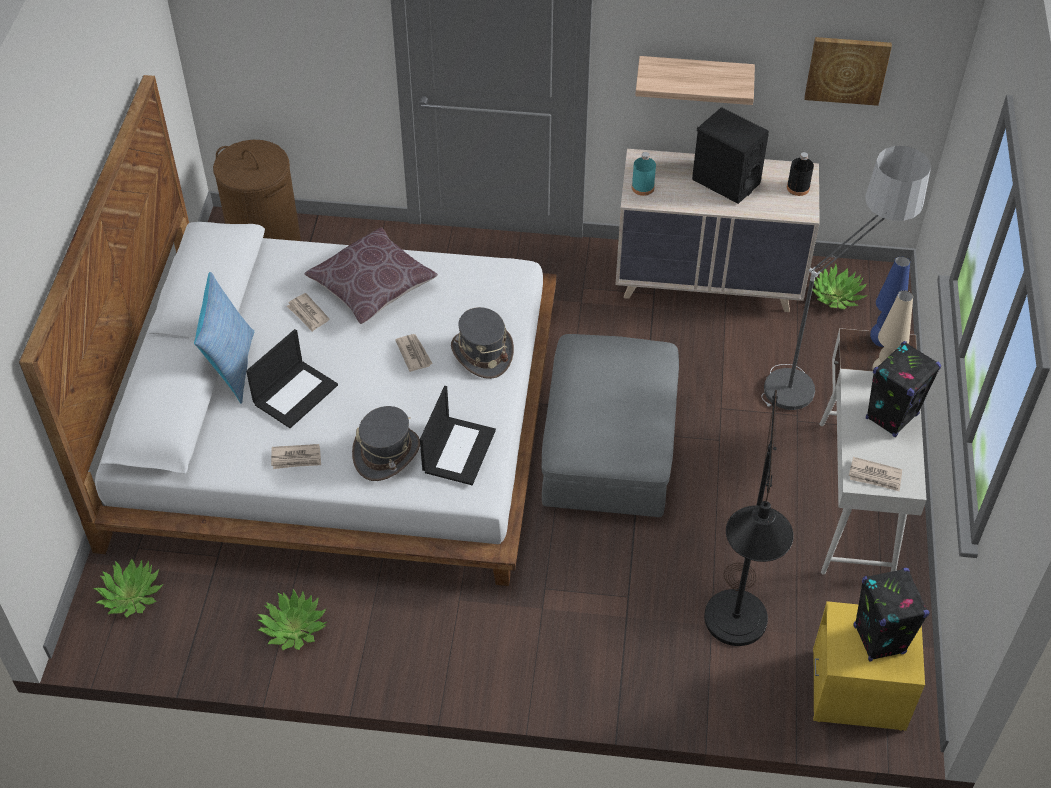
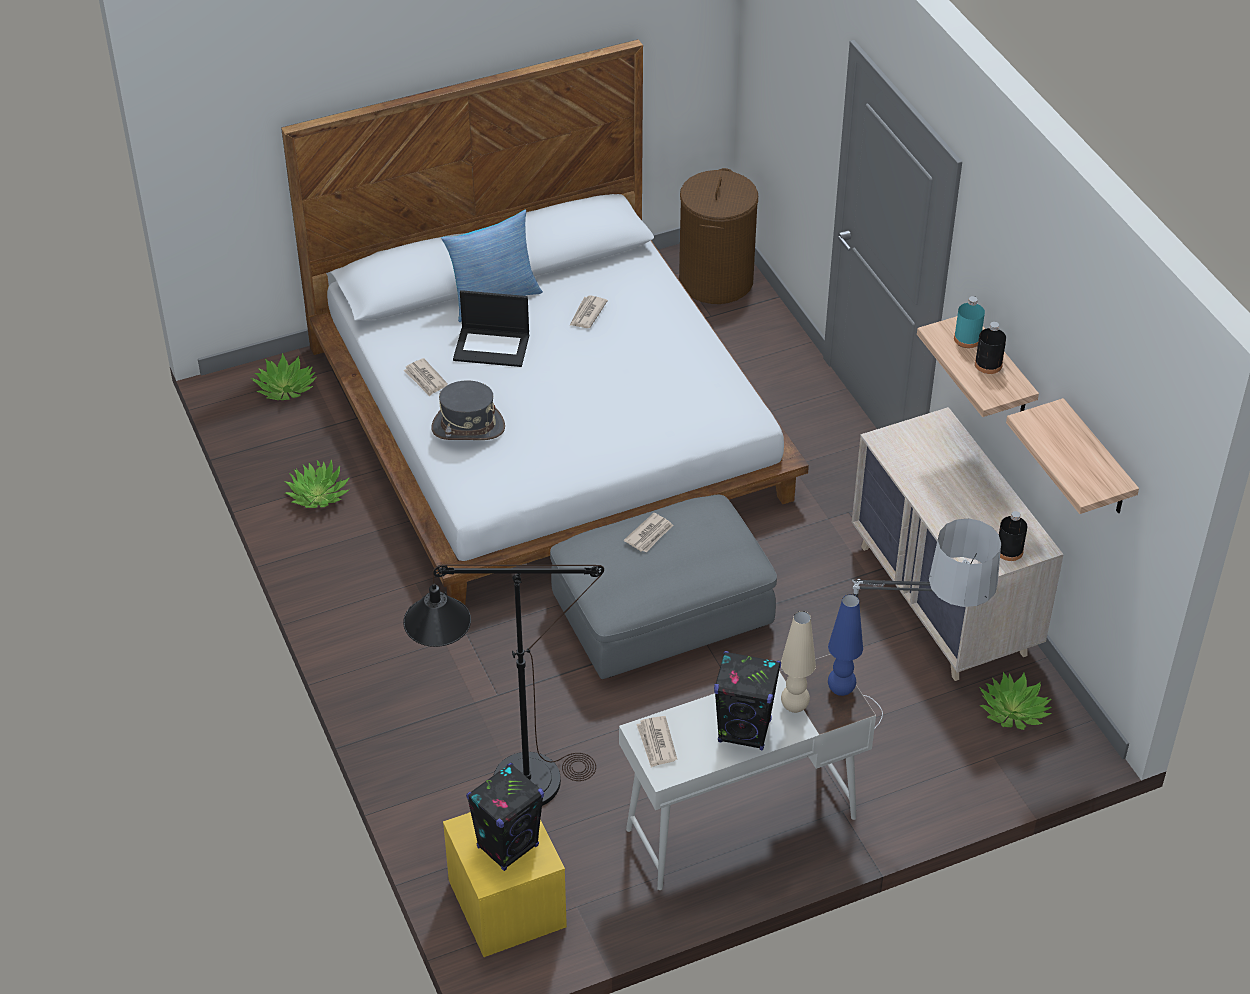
camera: 60 degrees right, 5 degrees down
brown pillow [304,227,438,324] -> none
newspaper [395,334,433,372] -> newspaper moved to [624,513,673,552]
laptop [420,386,496,485] -> none
grey hat [451,307,514,379] -> none
turquoise bottle [632,152,656,196] -> turquoise bottle moved to [954,296,985,348]
black speaker [692,107,769,204] -> none
picture [805,37,892,106] -> shelf [1006,398,1139,514]
none -> black bottle [975,322,1006,374]

